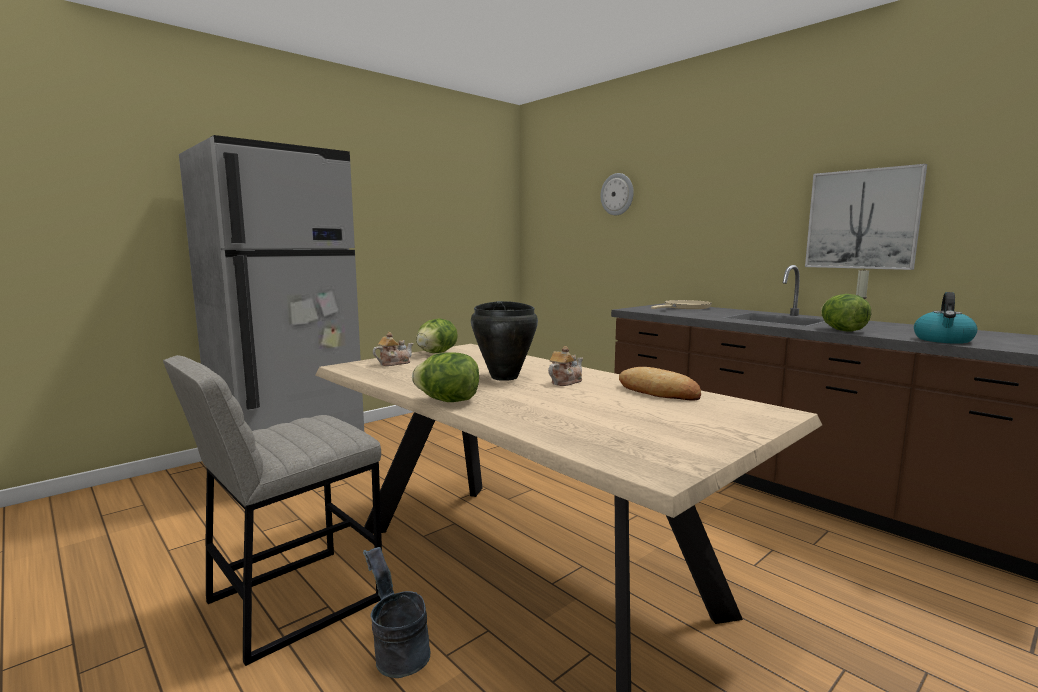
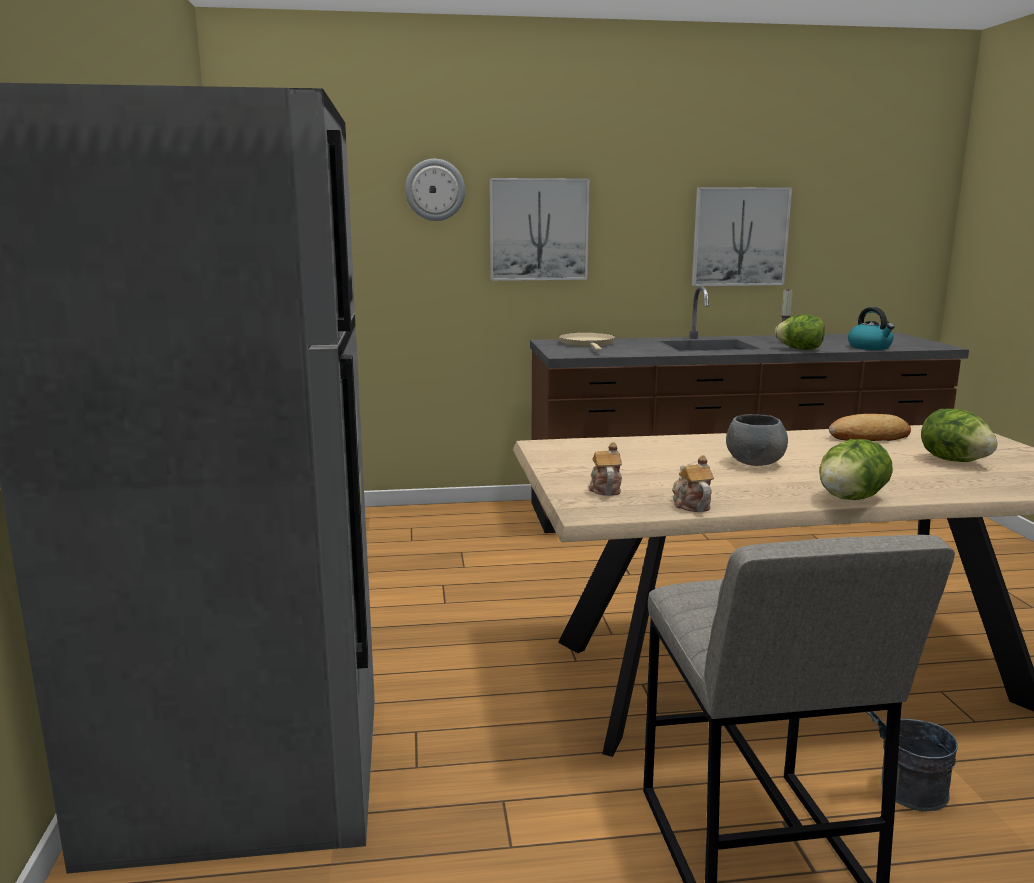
camera: 55 degrees left, 5 degrees up
lettuce [416,318,458,353] -> lettuce moved to [921,409,998,462]
black cooking pot [471,301,538,381] -> grey bowl [726,414,788,466]
teapot [548,346,583,386] -> teapot moved to [672,455,714,512]
none -> picture [490,178,590,281]

